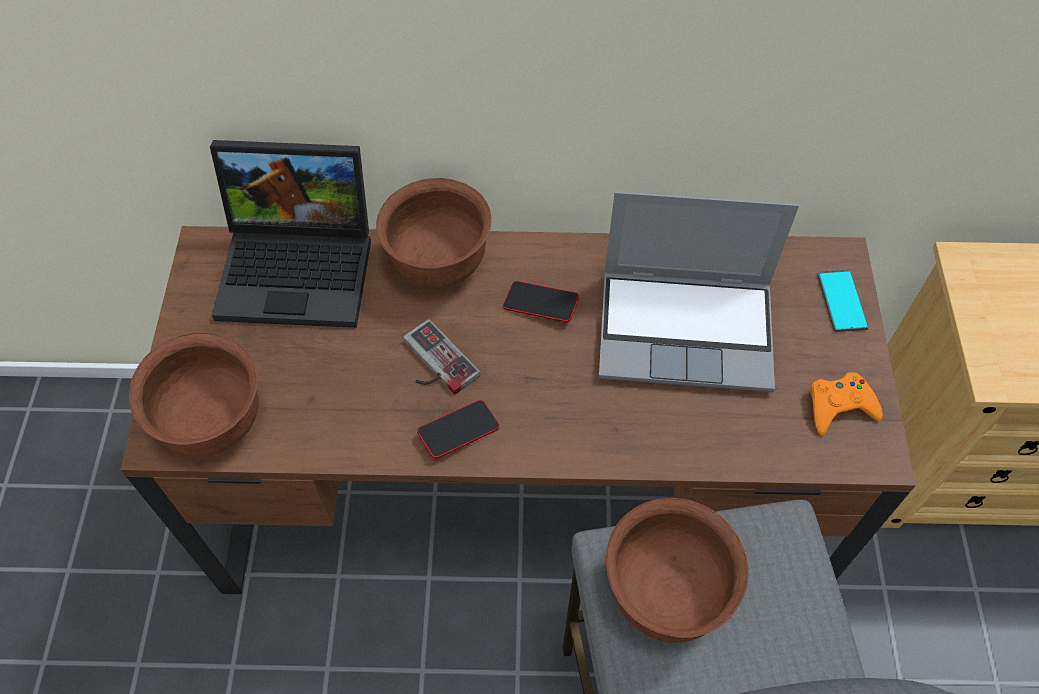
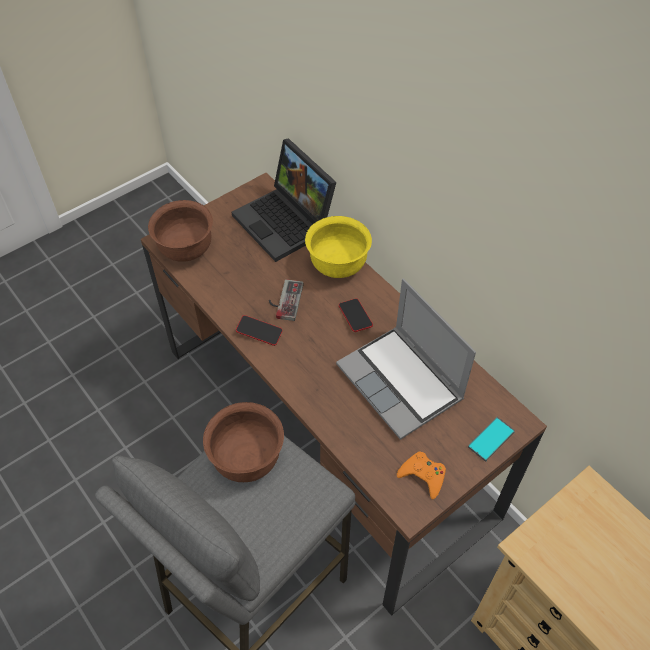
camera: 50 degrees right, 5 degrees down
brown bowl [376,178,492,288] -> yellow bowl [305,216,372,278]

